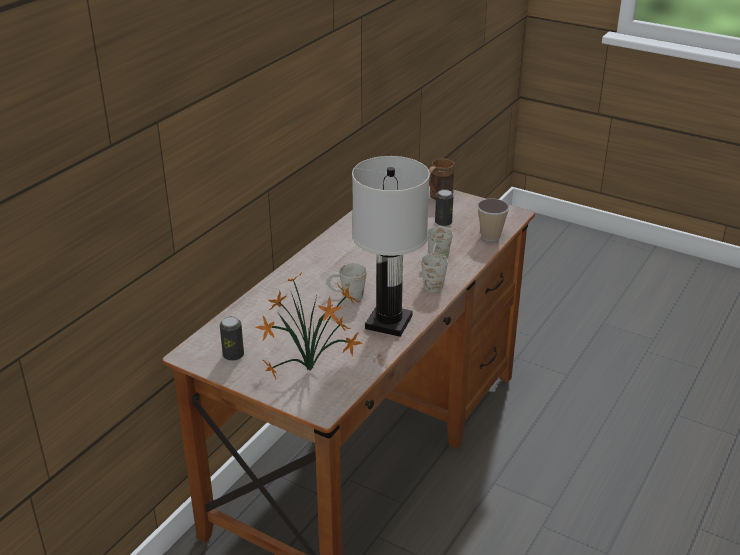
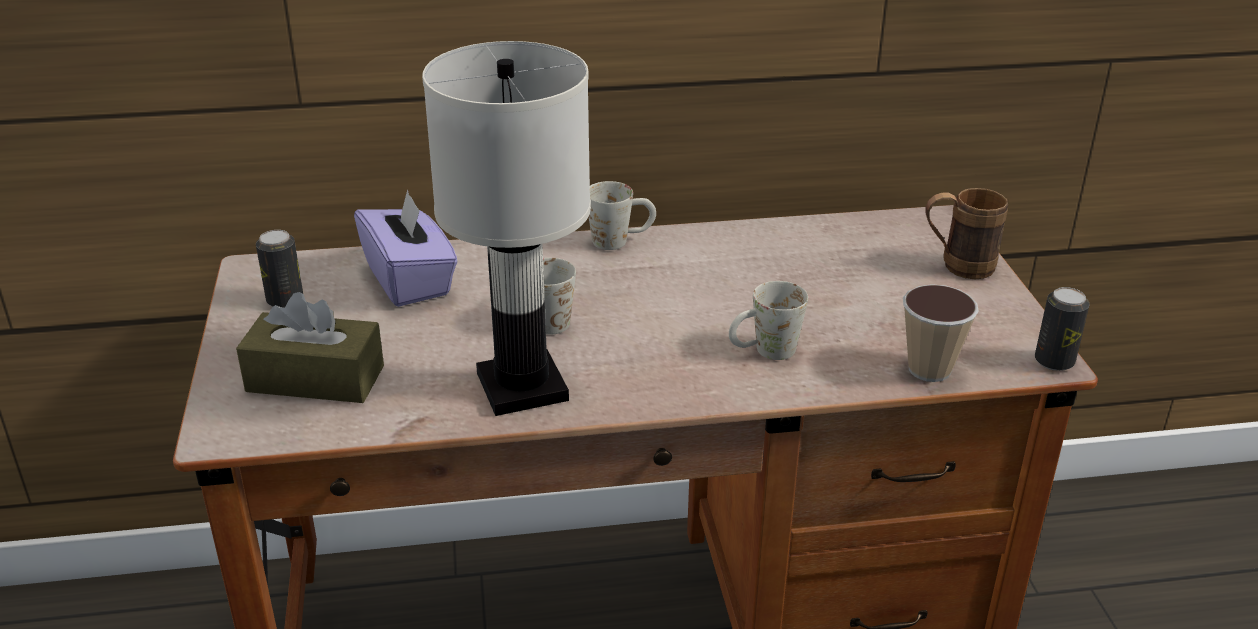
camera: 50 degrees right, 0 degrees up
potted plant [256,273,363,381] -> brown tissue box [236,292,384,403]
white mug [421,253,448,292] -> white mug moved to [588,181,656,250]
can [435,189,454,226] -> can moved to [1035,287,1090,371]
none -> purple tissue box [354,189,458,307]

